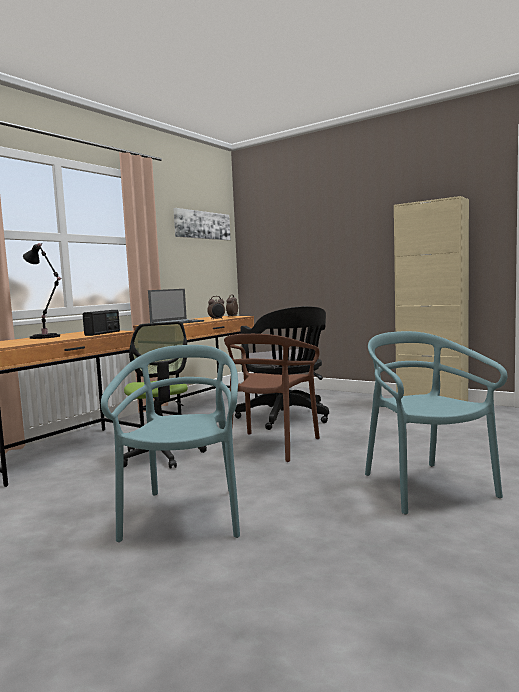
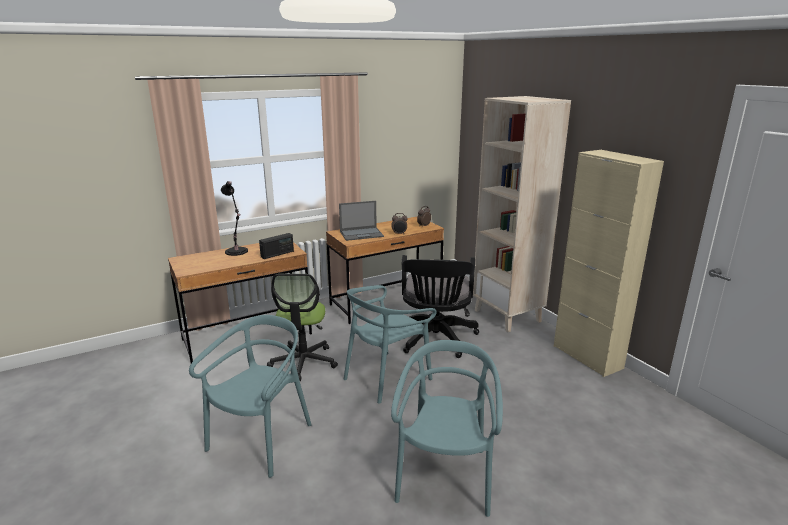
camera: 25 degrees right, 15 degrees up
picture [173,208,231,240] -> none
brown chair [224,334,320,462] -> turquoise chair [343,285,437,404]
none -> beige bookcase [473,96,571,332]

